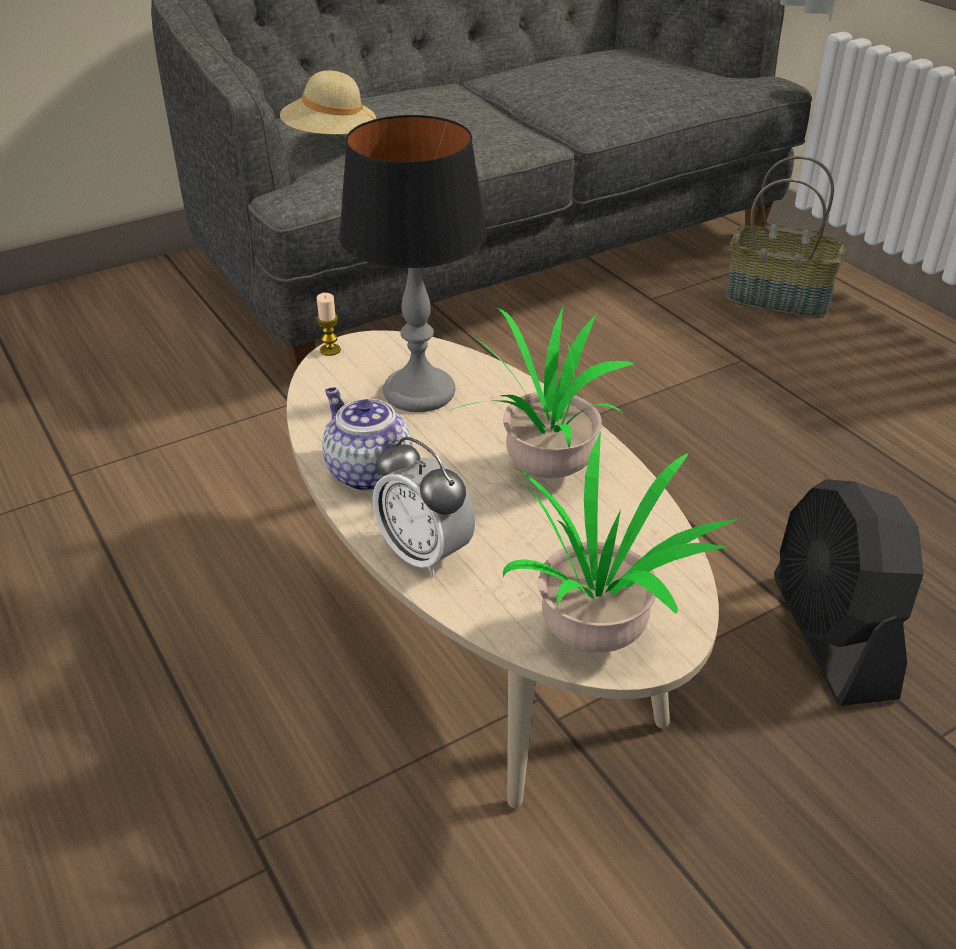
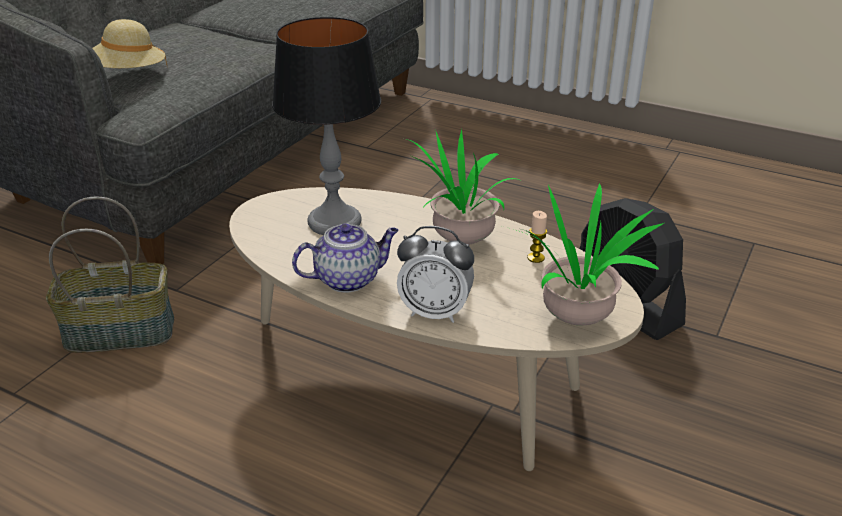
camera: 30 degrees left, 5 degrees down
candle [317,293,341,356] -> candle moved to [527,211,547,263]
teapot [323,387,412,491] -> teapot turned 135 degrees clockwise [292,224,399,292]
basket [725,156,846,318] -> basket moved to [46,196,174,353]

